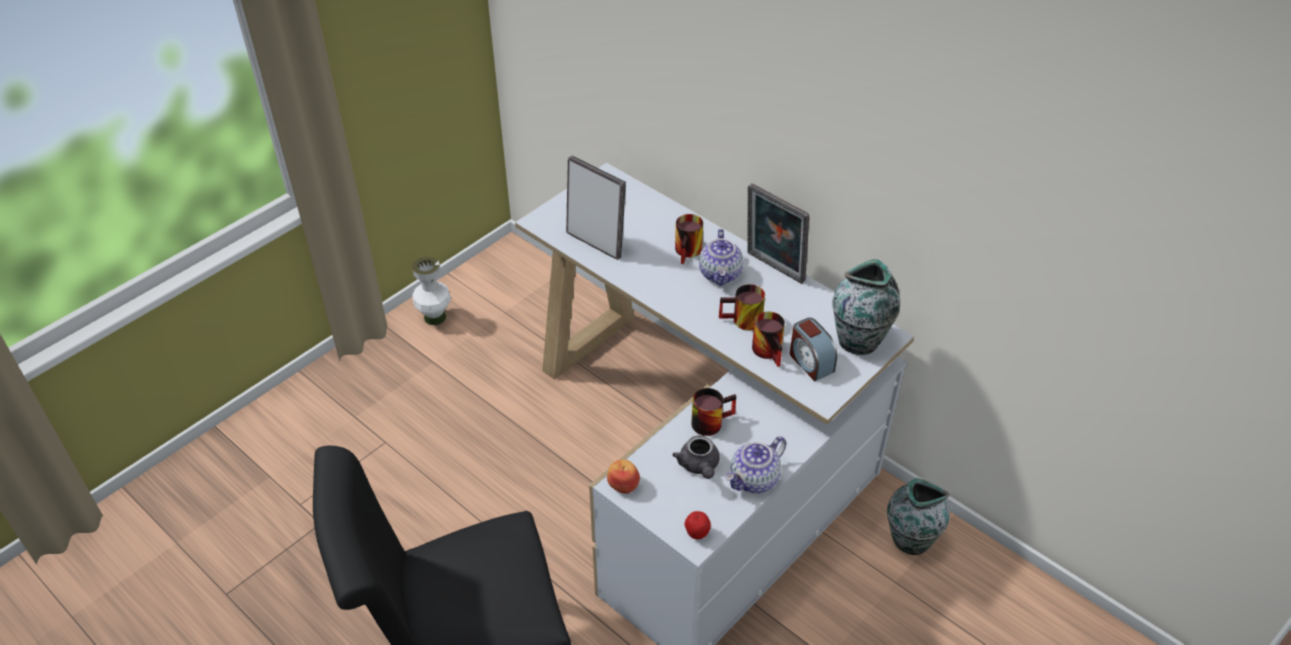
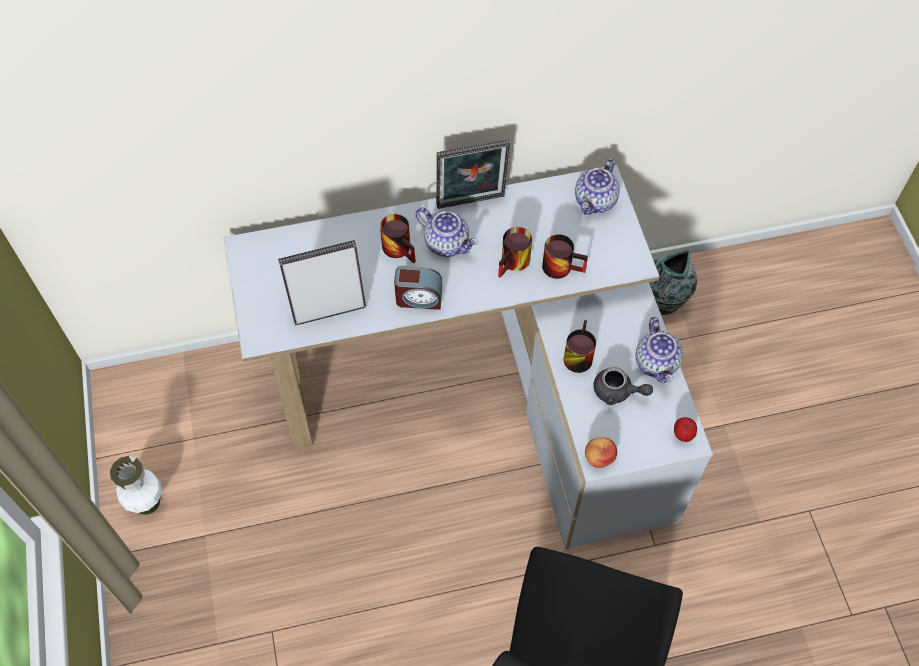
camera: 55 degrees left, 15 degrees up
alarm clock [790,318,837,381] -> alarm clock moved to [394,266,442,310]
vase [832,259,900,355] -> teapot [575,158,620,215]

